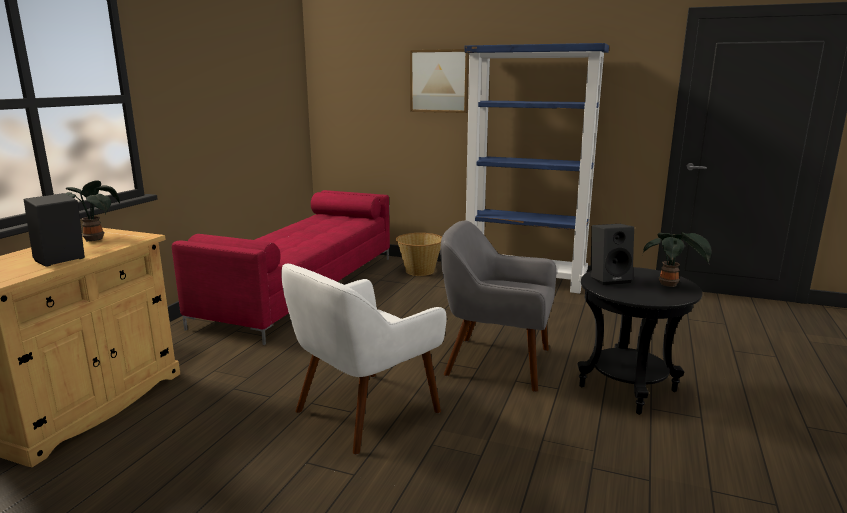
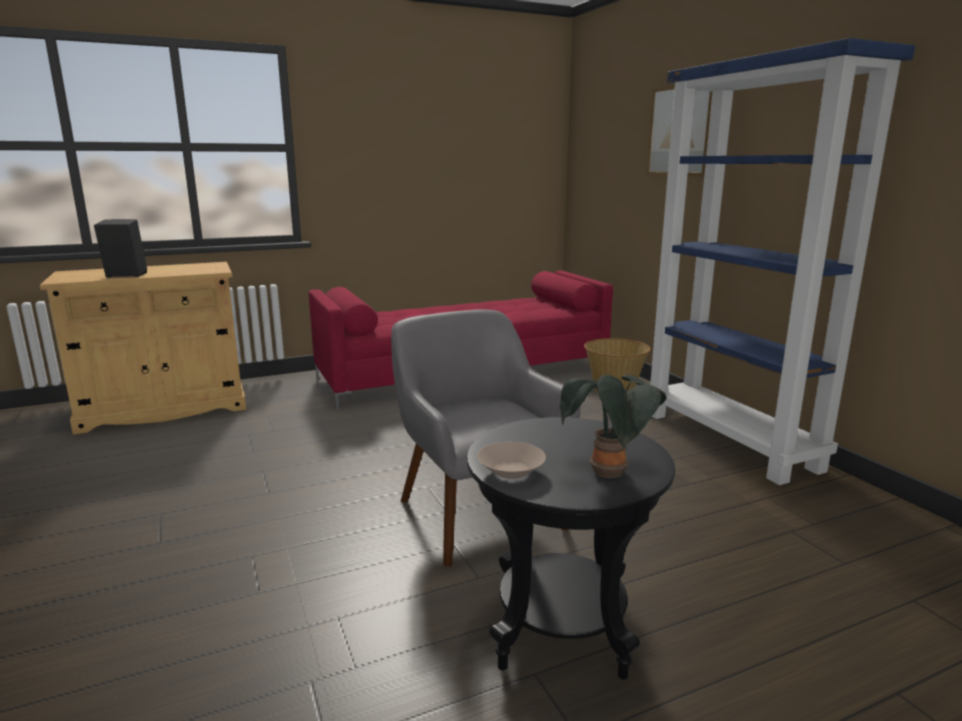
camera: 45 degrees right, 0 degrees up
potted plant [65,180,120,242] -> none
white armchair [281,263,446,455] -> none
black speaker [590,224,634,285] -> none
none -> beige bowl [477,442,546,479]

